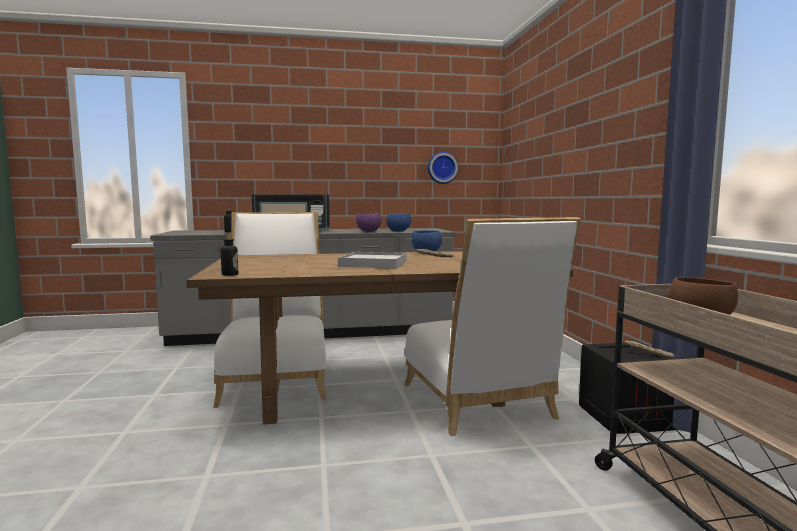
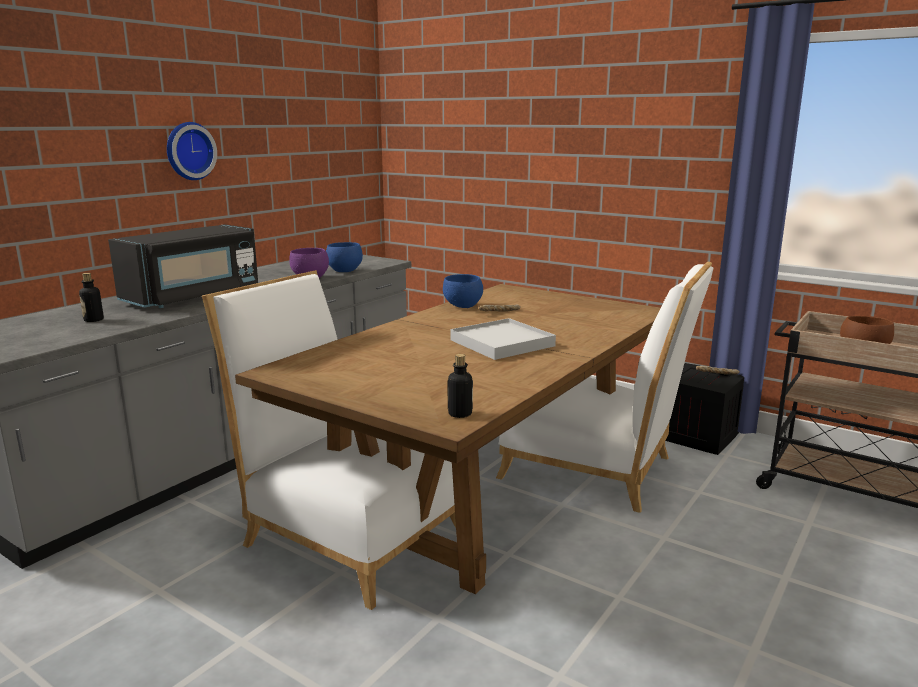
camera: 45 degrees left, 10 degrees up
wall clock [428,152,458,184] -> wall clock moved to [167,122,217,180]

